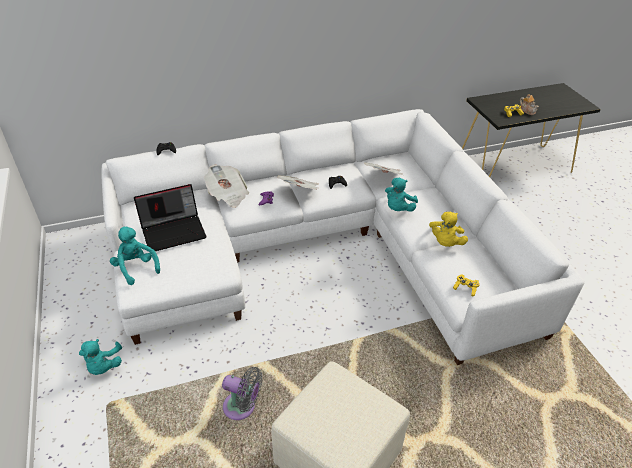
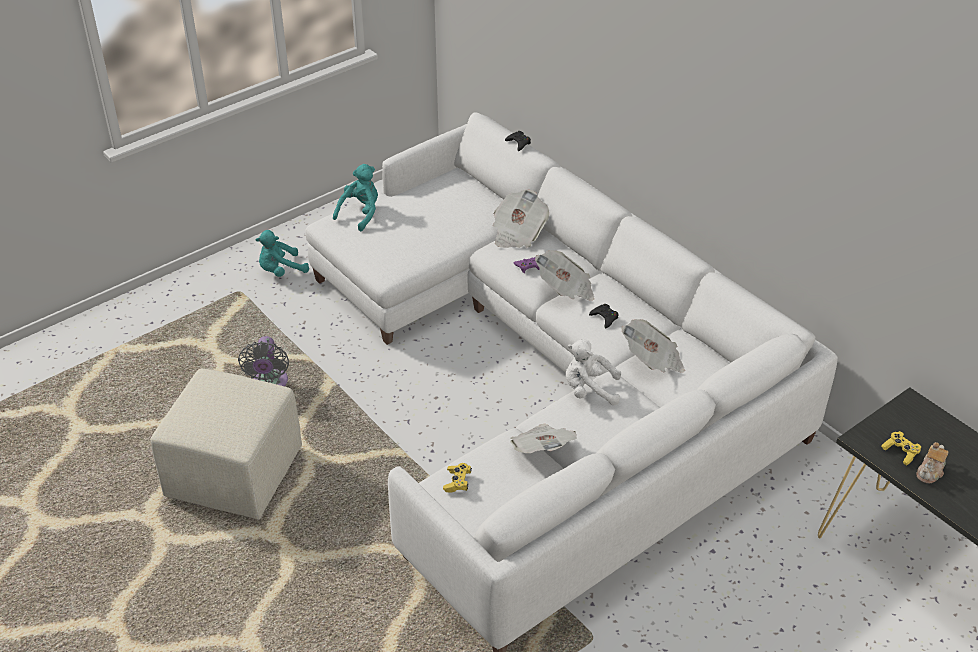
camera: 70 degrees right, 0 degrees up
laptop [134,184,206,251] -> none
turquoise plush toy [385,177,418,212] -> white plush toy [566,339,621,405]
yellow plush toy [429,212,468,247] -> newspaper [510,424,577,453]

